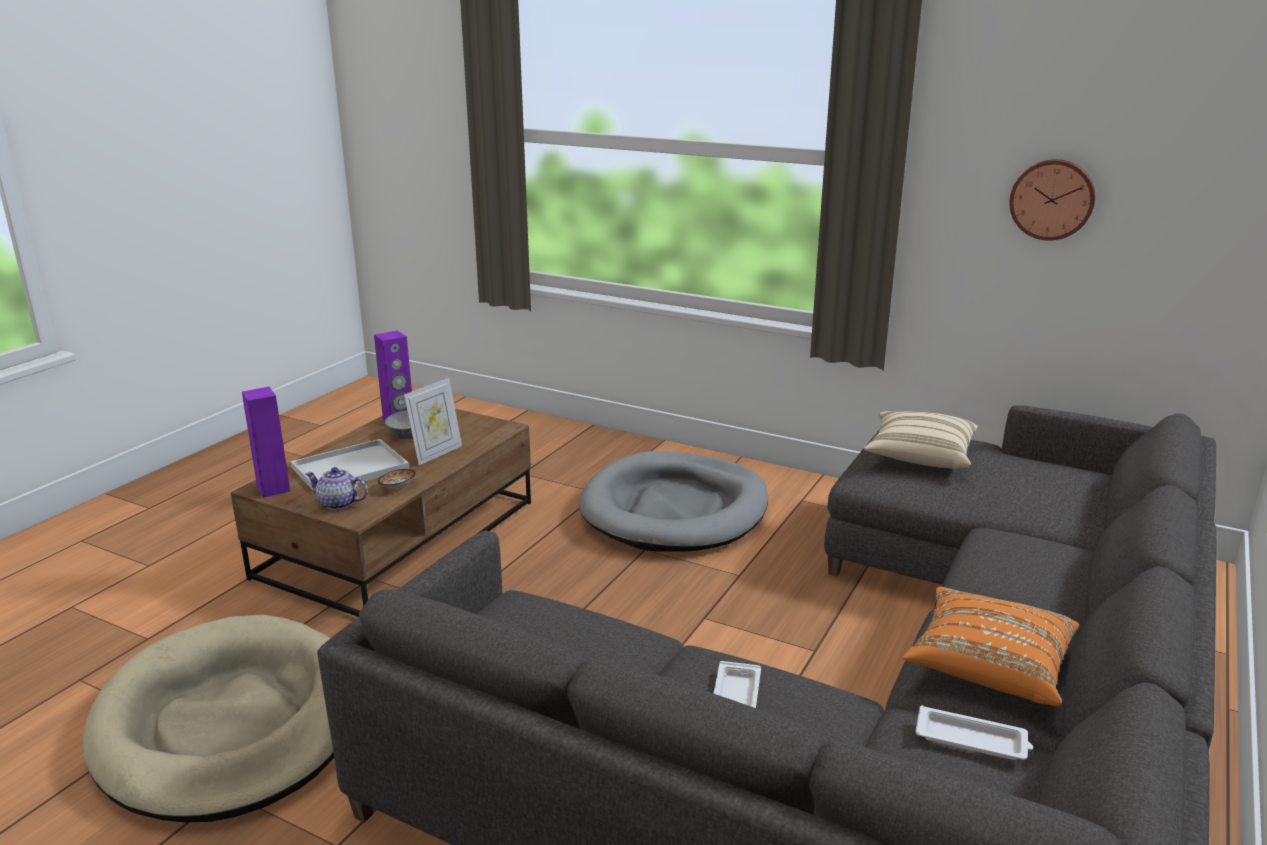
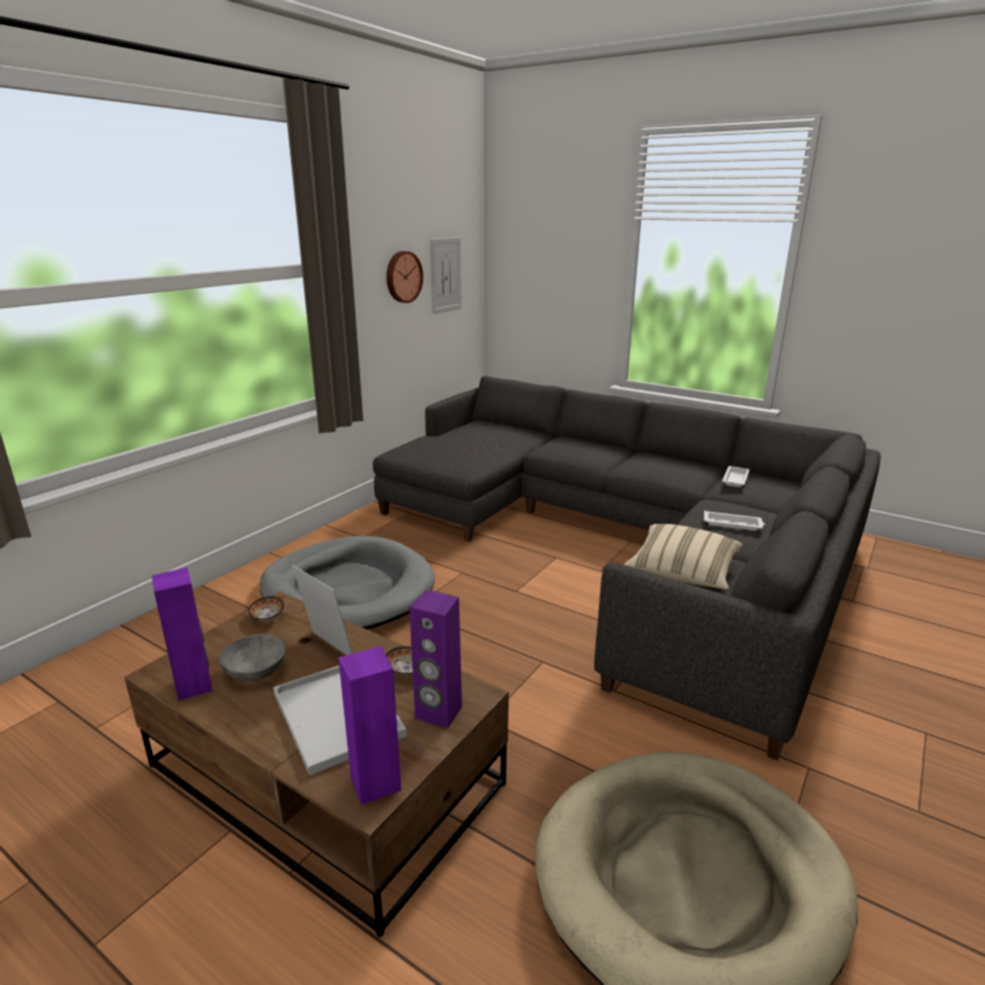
camera: 85 degrees left, 0 degrees up
teapot [305,467,368,510] -> purple speaker [409,590,462,728]
beige pillow [864,411,978,470] -> beige pillow moved to [624,524,743,590]
orange pillow [902,587,1079,706] -> none
none -> bowl [248,596,284,621]
none -> picture [430,237,462,314]

